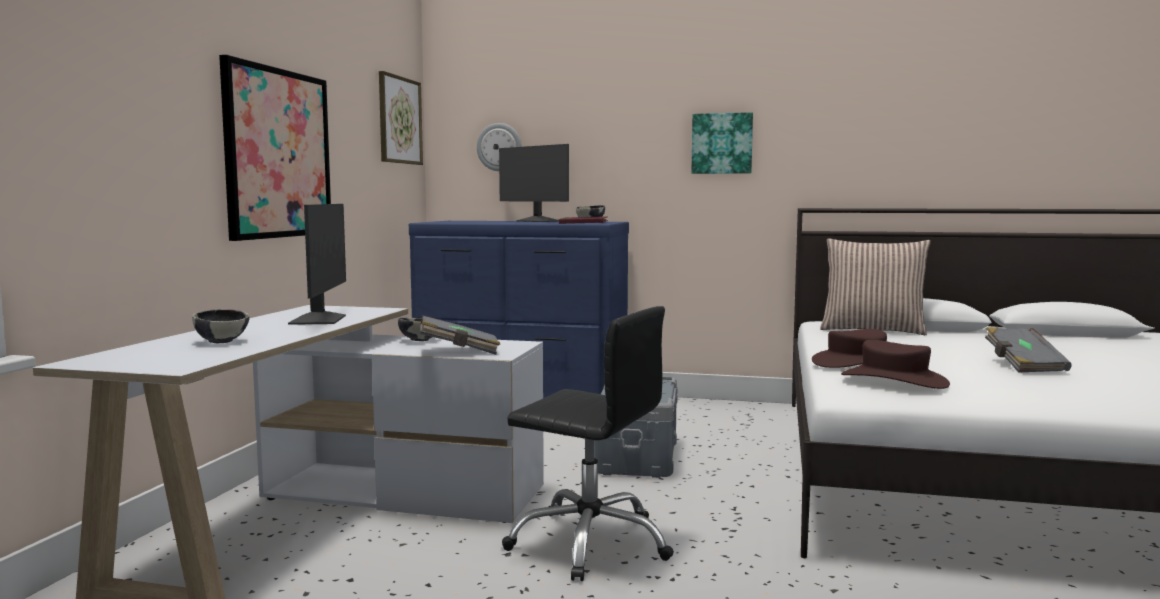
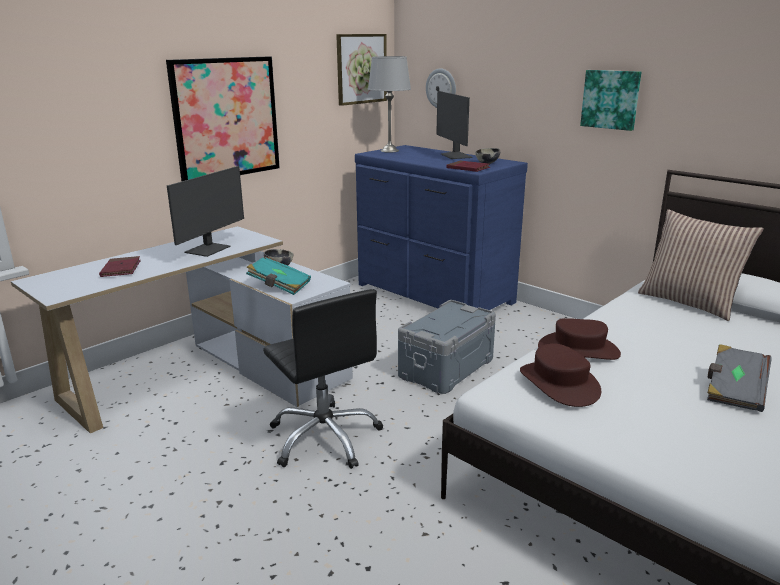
camera: 30 degrees right, 15 degrees up
bowl [192,309,249,343] -> red book [99,256,141,277]
grey book [420,315,500,355] -> turquoise book [246,256,311,295]
none -> grey table lamp [368,56,411,153]

